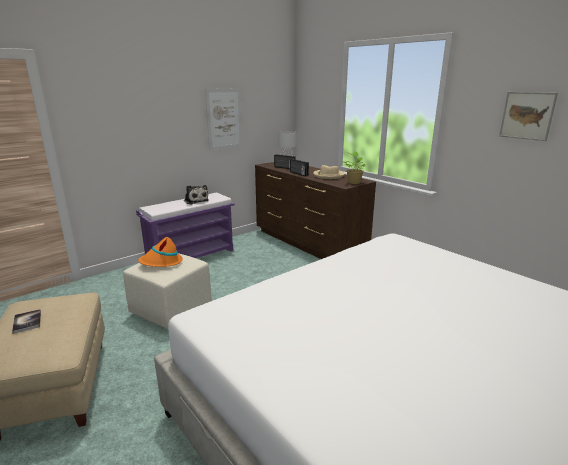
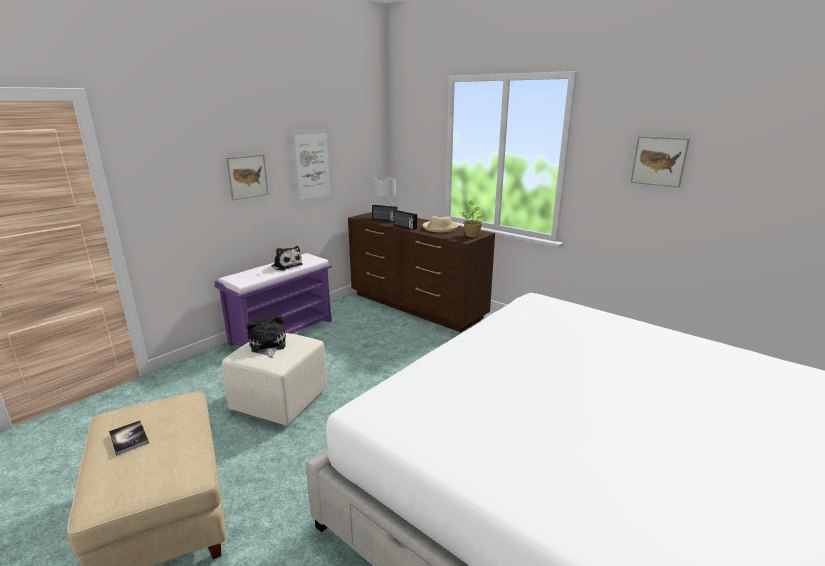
camera: 10 degrees left, 0 degrees up
orange hat [138,237,183,267] -> plush toy [247,316,286,358]
none -> picture [226,154,269,200]

